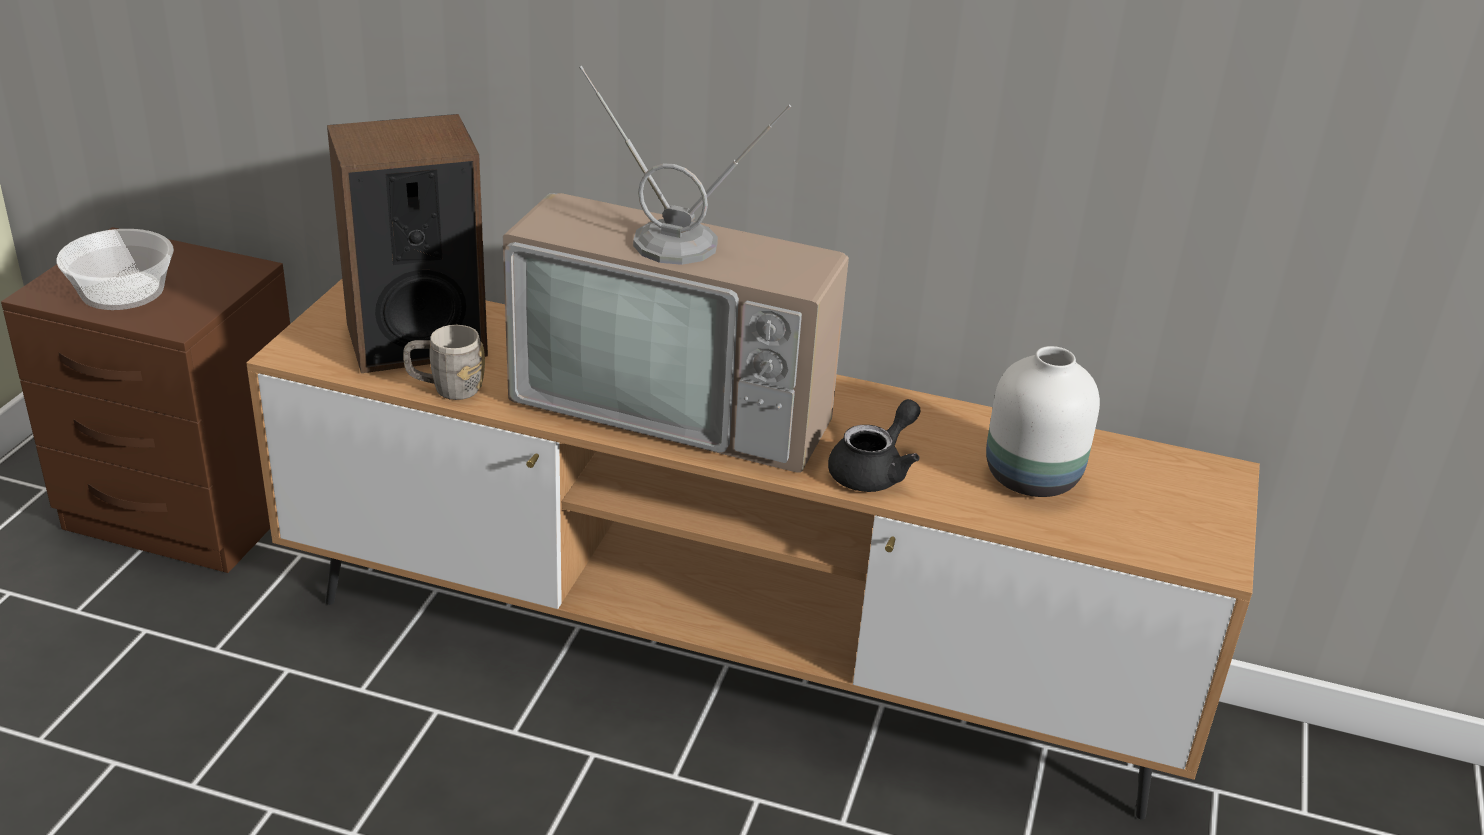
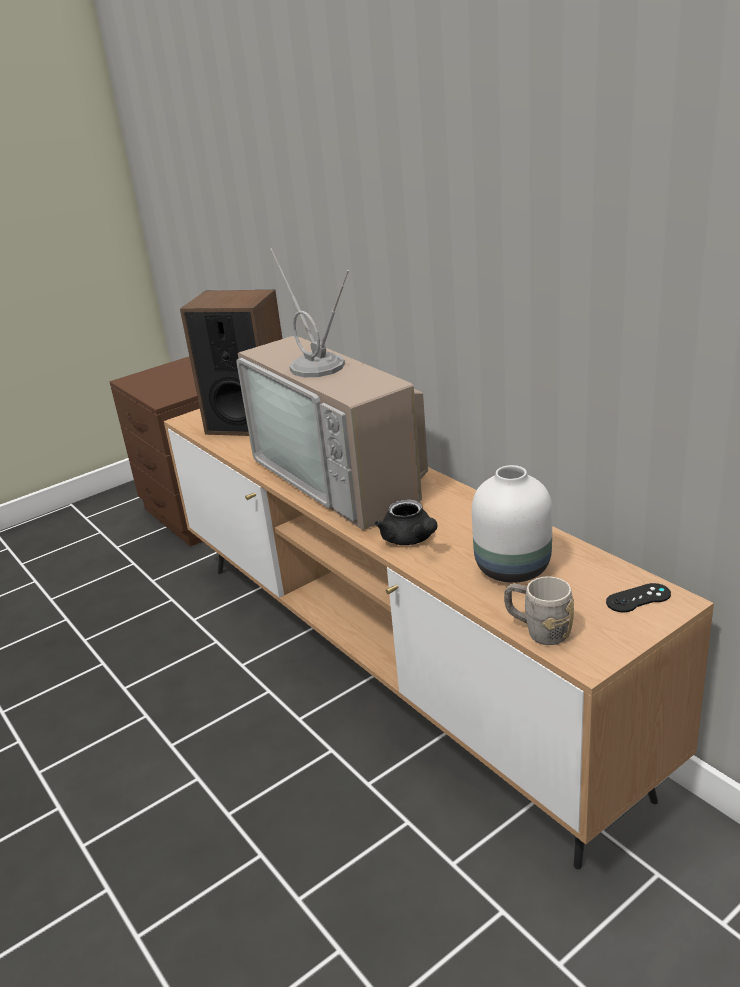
camera: 40 degrees right, 5 degrees down
bowl [57,229,174,310] -> none
grey mug [403,325,485,400] -> grey mug moved to [504,576,574,645]
black teapot [828,399,921,492] -> black teapot turned 75 degrees clockwise [375,499,437,545]
none -> black game controller [606,583,671,612]

